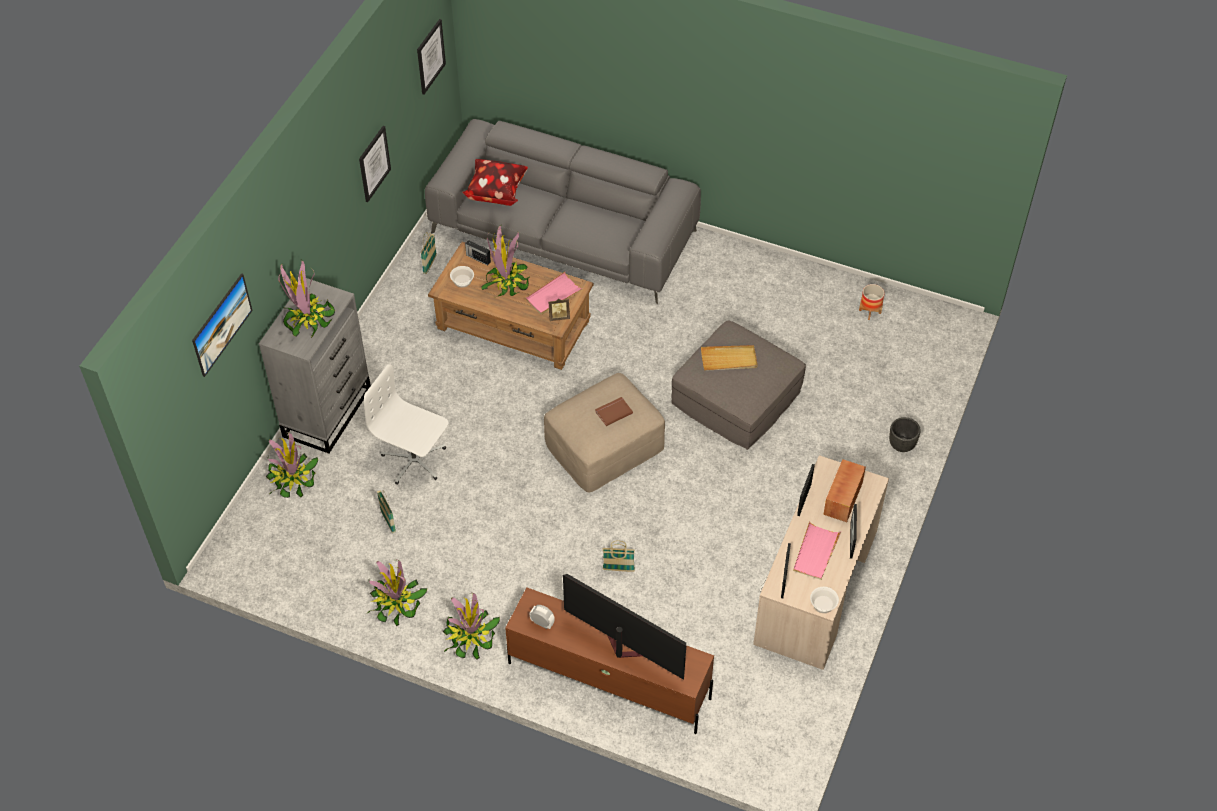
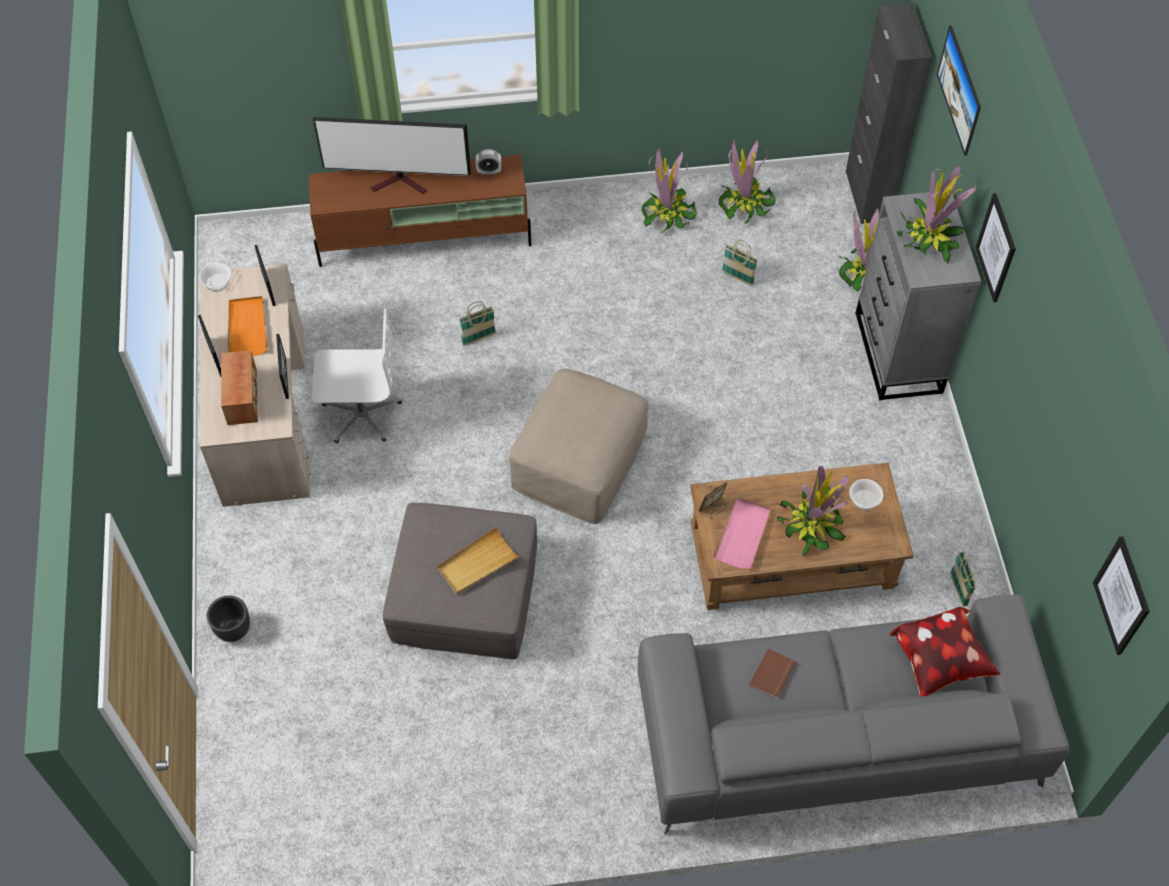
camera: 150 degrees right, 5 degrees up
picture [359,126,391,202] -> picture moved to [975,193,1016,302]
white office chair [364,364,449,485] -> white office chair moved to [312,309,402,443]
potted plant [443,592,500,660] -> potted plant moved to [719,139,775,224]
radio [465,240,491,266] -> none
brown book [595,397,633,426] -> brown book moved to [749,649,796,699]
pink tray [793,521,841,580] -> orange tray [228,296,267,356]
planter [859,284,884,320] -> none
none -> black cabinet [846,3,932,224]

